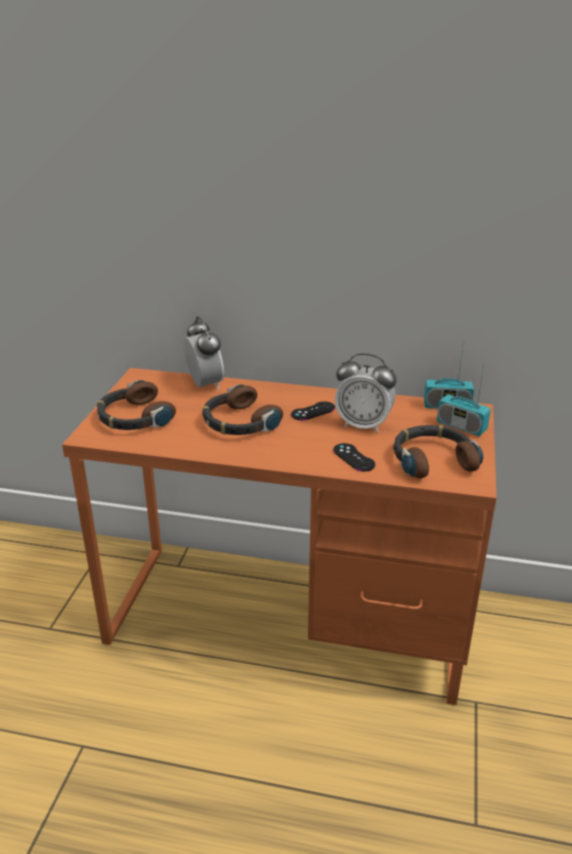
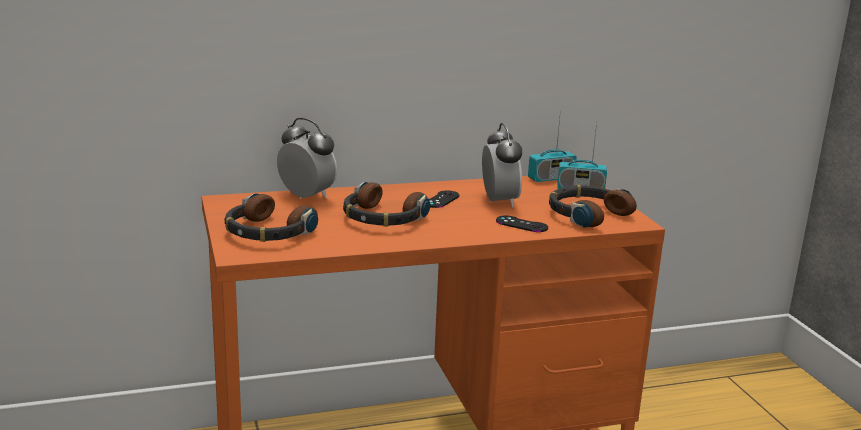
camera: 30 degrees left, 10 degrees down
alarm clock [335,353,397,433] -> alarm clock turned 90 degrees counterclockwise [482,123,522,208]

